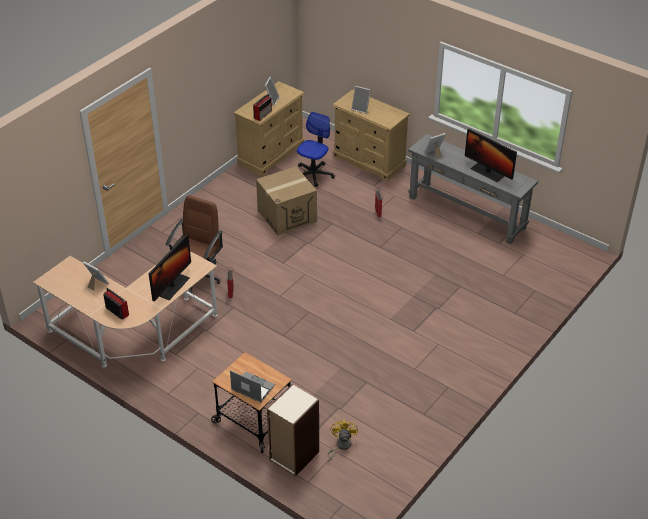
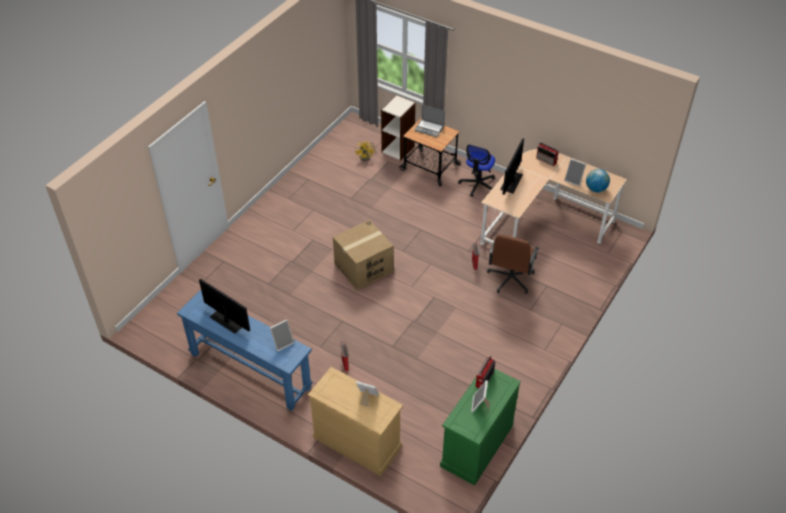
camera: 175 degrees right, 5 degrees up
beige dresser [234,81,304,176] -> green dresser [440,369,521,486]
cardboard box [256,166,317,236] -> cardboard box moved to [333,220,393,290]
office chair [297,112,335,187] -> office chair moved to [458,144,495,197]
grey console table [408,134,538,244] -> blue console table [177,290,312,411]
none -> globe [586,169,610,192]

